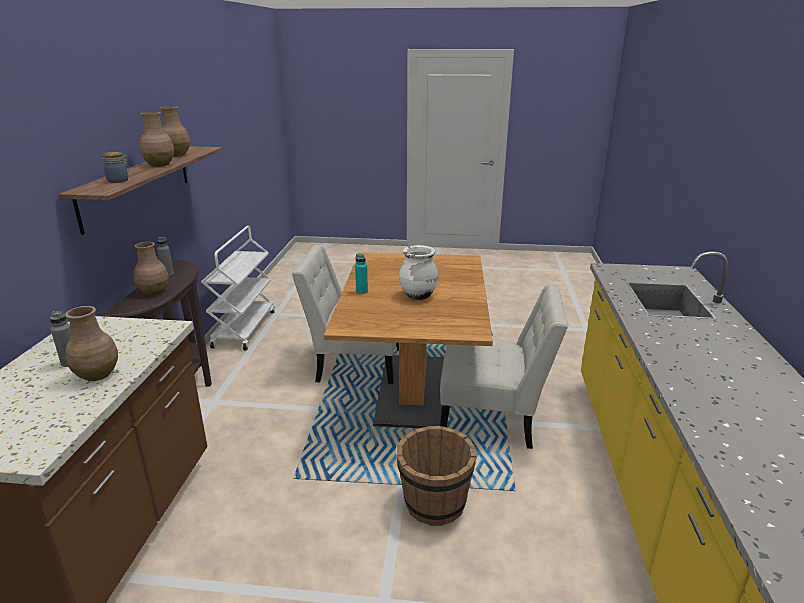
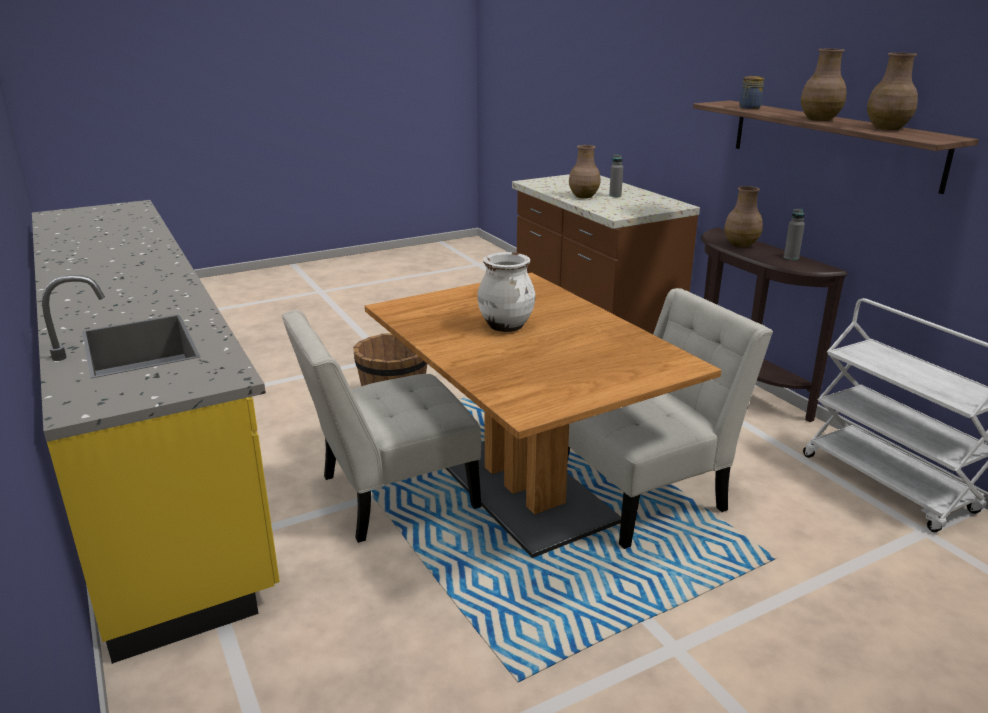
camera: 145 degrees right, 0 degrees up
turquoise bottle [355,253,368,294] -> none

